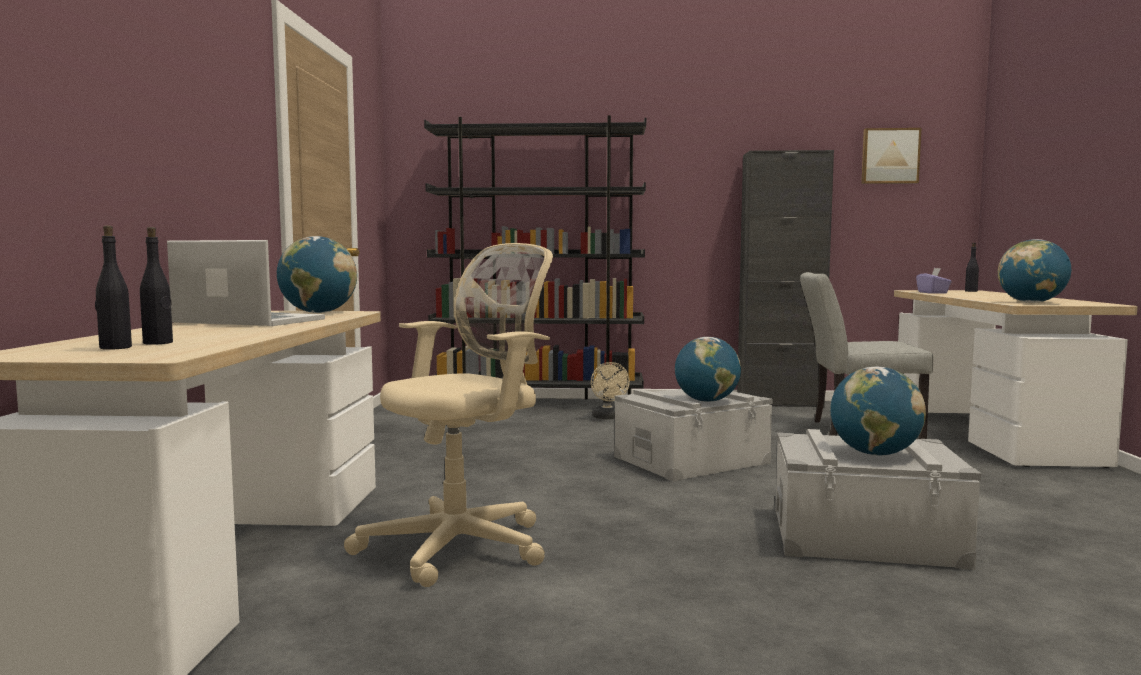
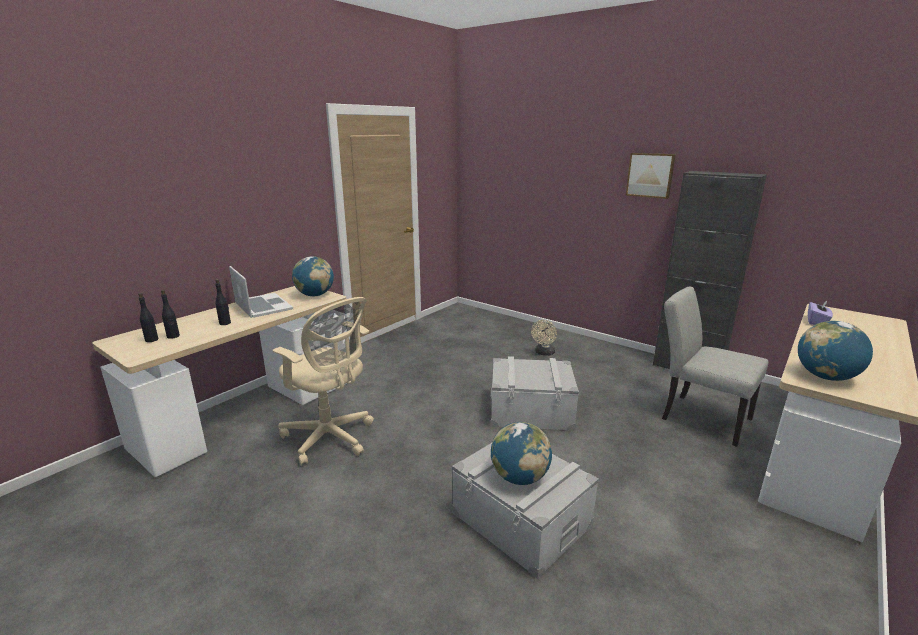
camera: 35 degrees right, 15 degrees up
beige office chair [344,243,553,587] -> beige office chair turned 45 degrees clockwise [273,297,374,466]
black bookcase [424,115,646,400] -> none
globe [675,337,741,402] -> none
picture [861,128,921,184] -> picture moved to [626,153,676,199]
black bottle [965,243,979,292] -> black bottle moved to [215,279,231,325]

